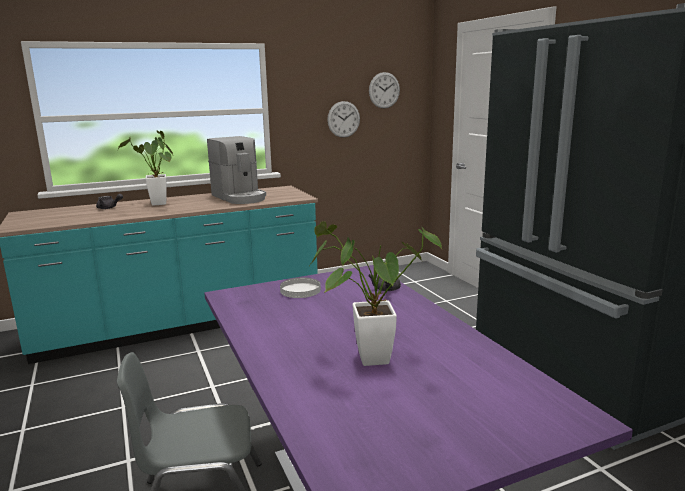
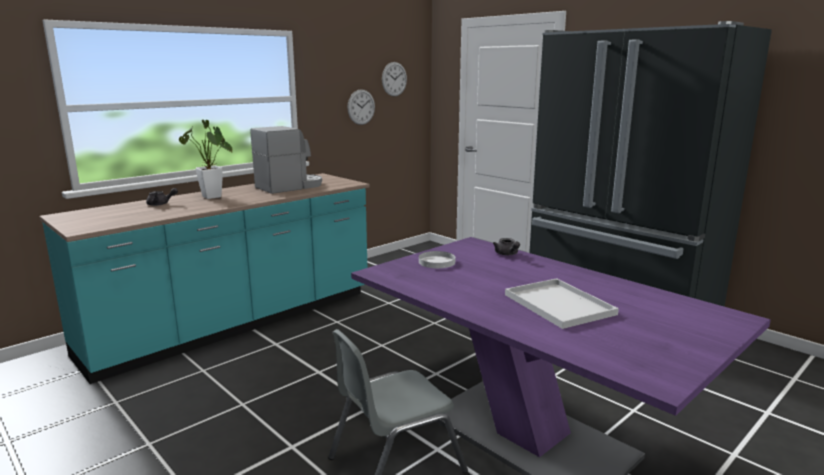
camera: 20 degrees left, 0 degrees up
coffee machine [207,136,266,204] -> coffee machine turned 75 degrees counterclockwise [250,126,322,194]
potted plant [308,221,442,366] -> white tray [505,278,619,329]

